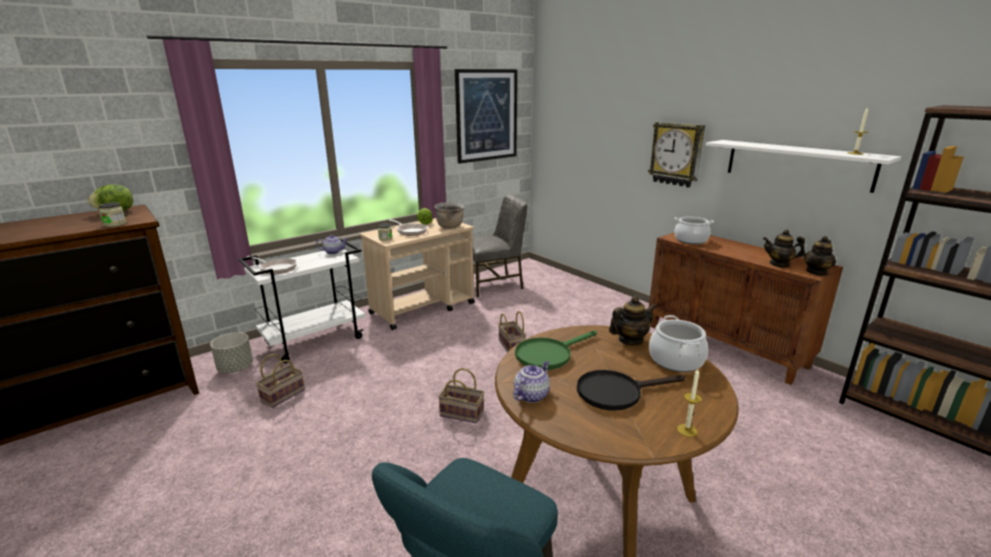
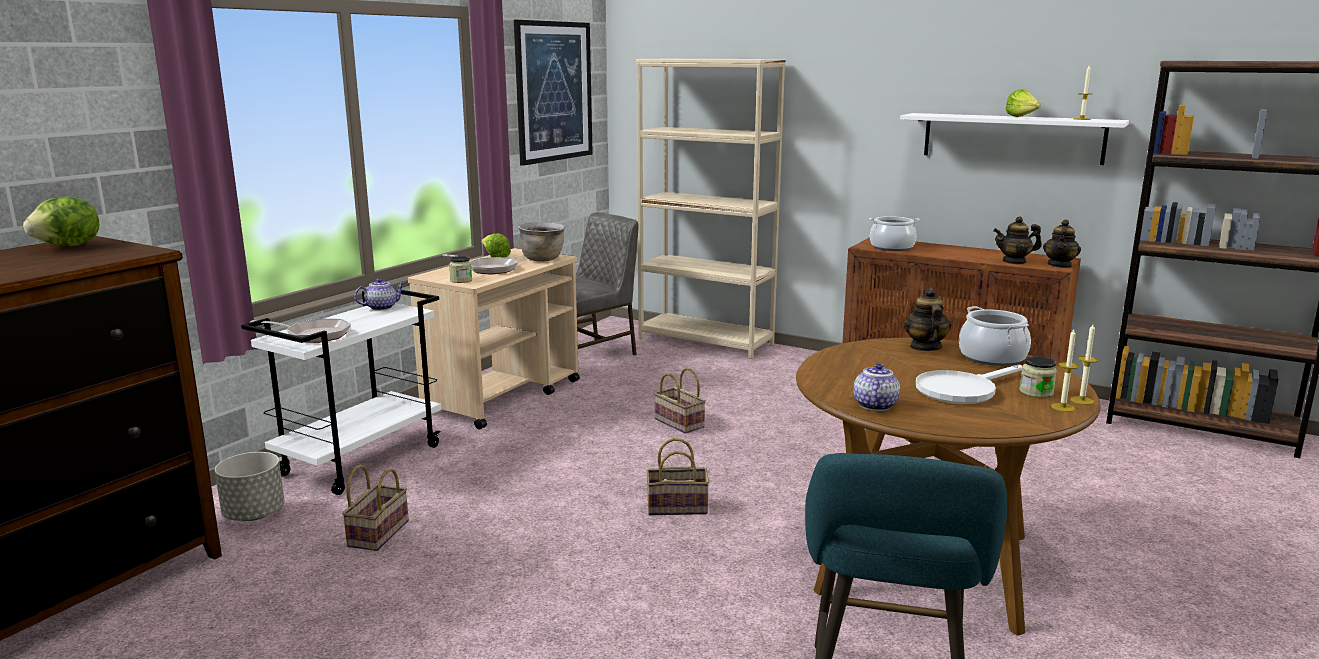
camera: 20 degrees left, 5 degrees down
jar [99,202,126,227] -> jar moved to [1019,356,1057,398]
green frying pan [515,330,597,370] -> none
black frying pan [577,370,685,411] -> white frying pan [916,365,1022,404]
teapot [609,296,656,345] -> teapot turned 45 degrees counterclockwise [904,287,951,351]
wall clock [648,122,705,188] -> none
none -> beige bookcase [636,59,786,359]
none -> lettuce [1005,89,1041,117]
none -> candle [1070,324,1098,405]

